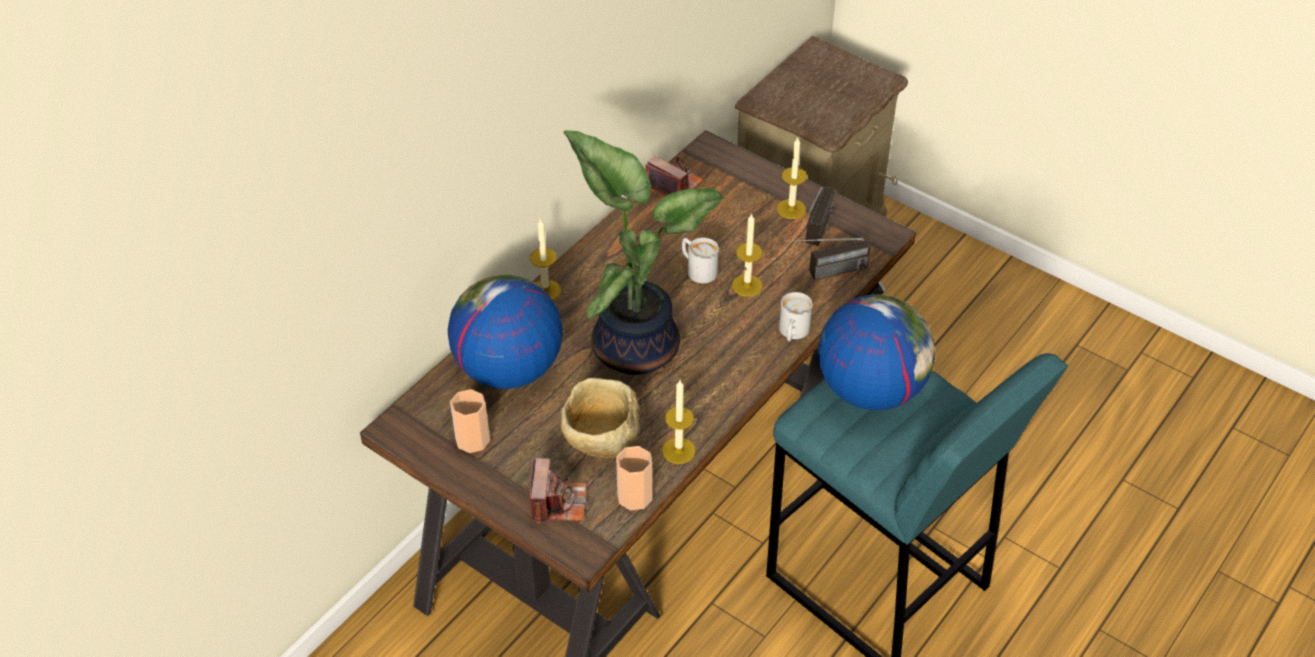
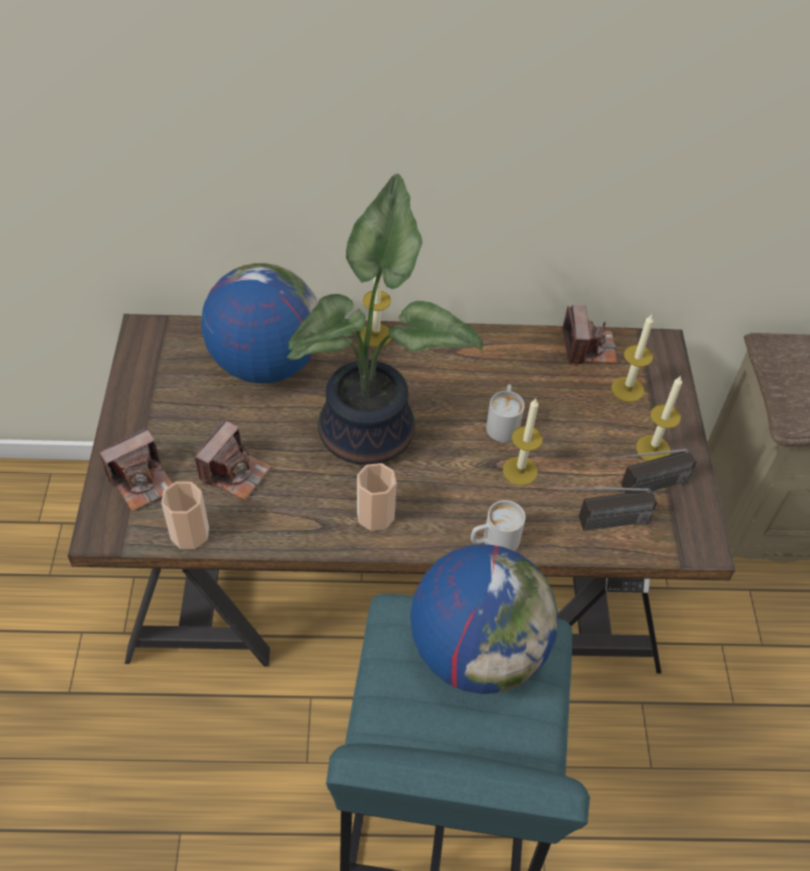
camera: 50 degrees right, 5 degrees up
cup [450,389,490,453] -> cup moved to [357,463,397,531]
beige bowl [561,377,640,458] -> camera [194,420,272,501]
candle [662,380,696,464] -> candle moved to [611,314,653,402]
radio [783,238,870,280] -> radio turned 45 degrees counterclockwise [552,486,657,531]

